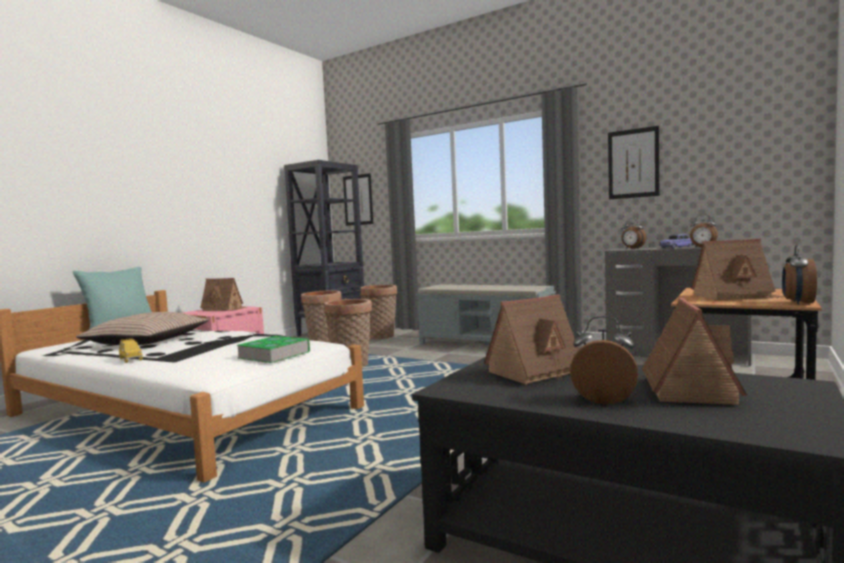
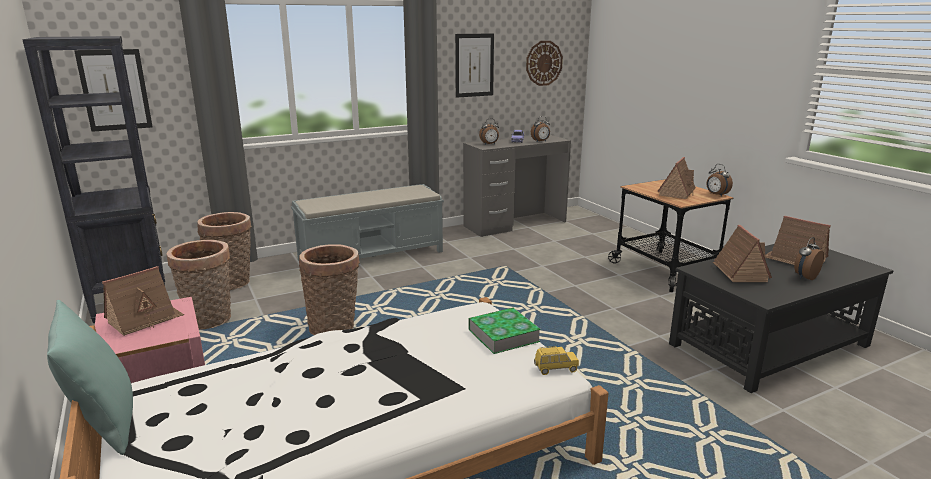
camera: 60 degrees left, 15 degrees up
pillow [76,312,208,345] -> none
yellow toy car [119,338,143,363] -> yellow toy car moved to [534,346,579,375]
none -> wall clock [526,41,563,86]

